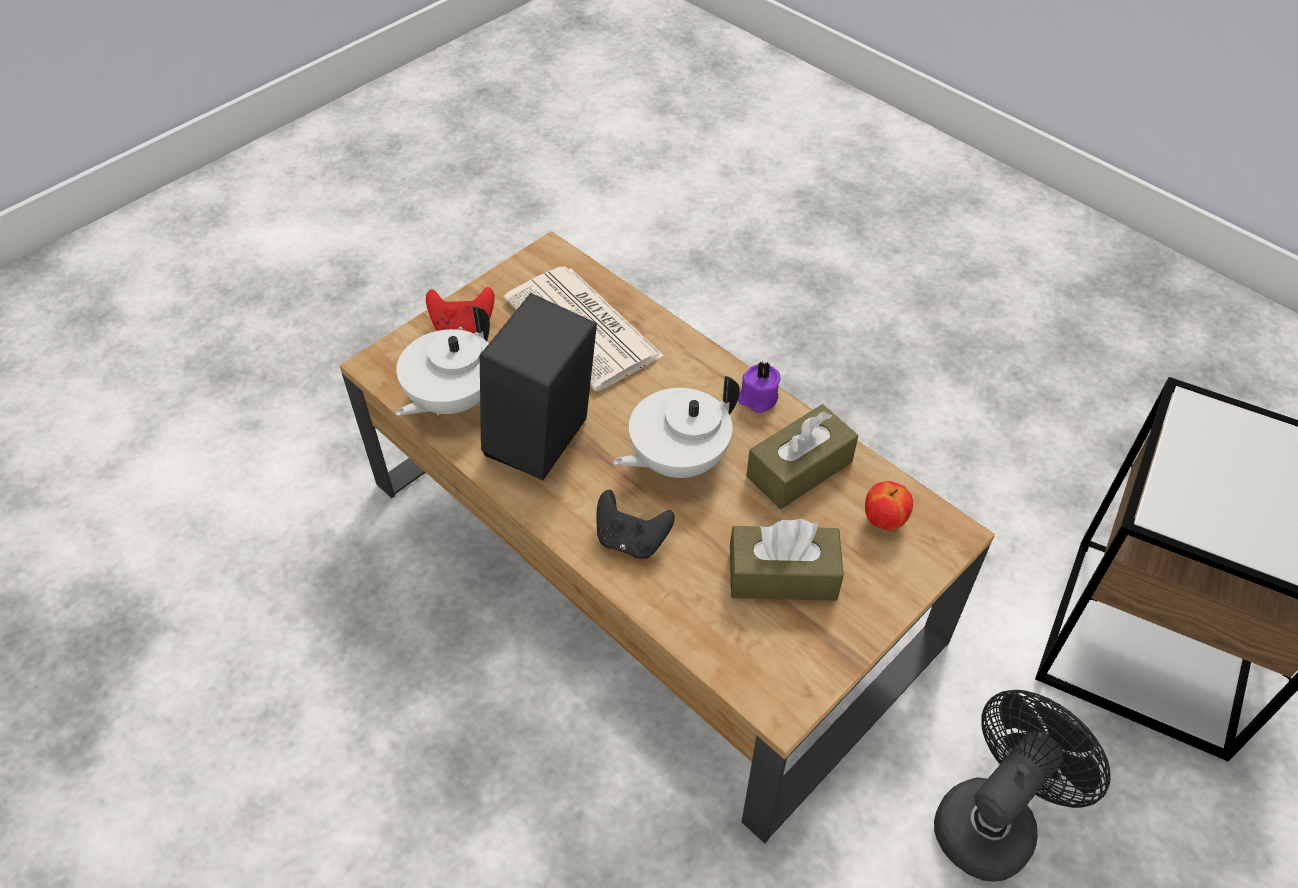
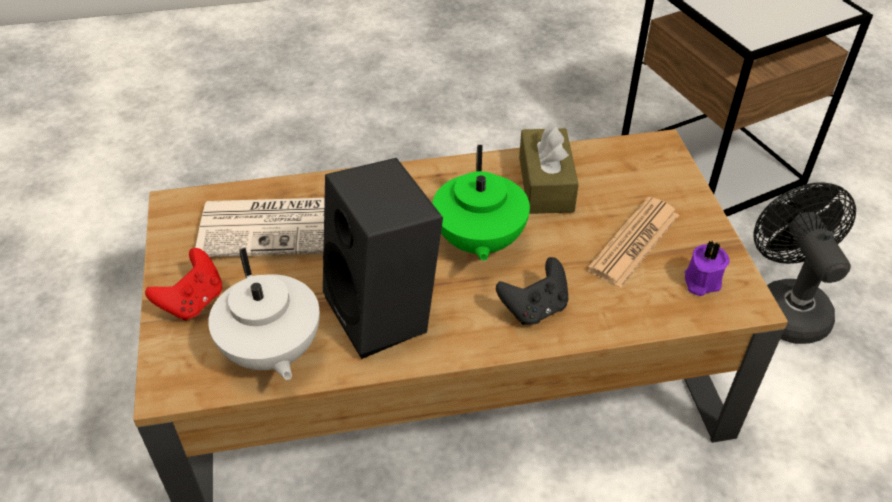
camera: 55 degrees left, 5 degrees down
white teapot [613,376,740,478] -> green teapot [432,145,530,261]
brown tissue box [730,519,844,601] -> newspaper [587,197,679,288]
purple candle [738,361,780,413] -> purple candle moved to [685,241,729,296]
apple [865,481,913,531] -> none

